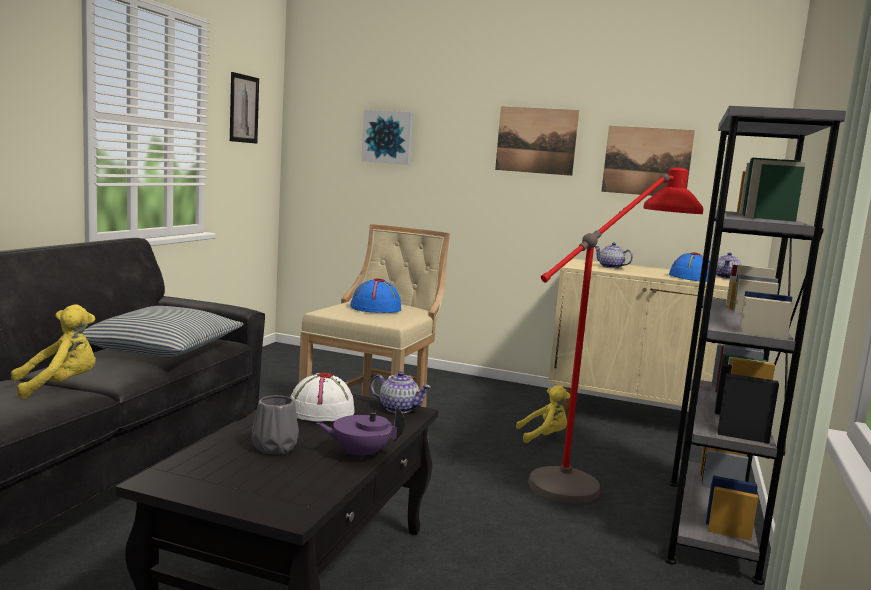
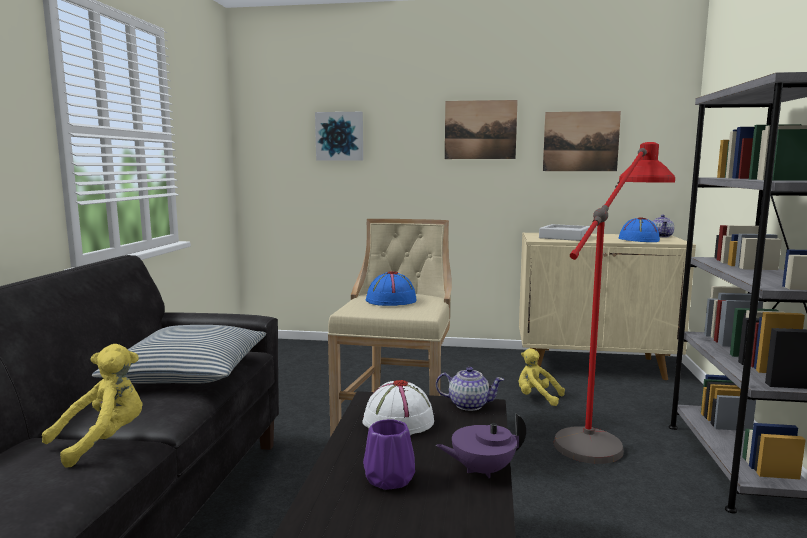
camera: 10 degrees left, 0 degrees up
picture [230,72,259,144] -> none
grey vase [251,395,299,454] -> purple vase [363,419,415,490]
yellow plush toy [516,385,570,443] -> yellow plush toy turned 135 degrees counterclockwise [519,348,565,406]
teapot [595,243,633,269] -> grey tray [539,224,591,241]

